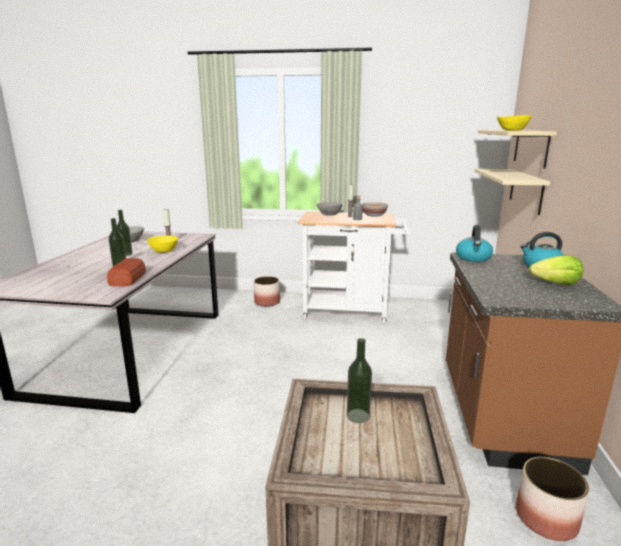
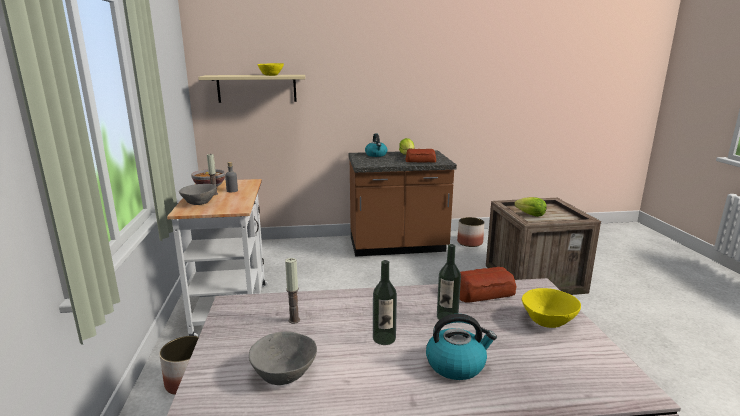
camera: 105 degrees left, 0 degrees up
yellow bowl [147,236,178,253] -> yellow bowl moved to [522,288,581,328]
bottle [347,338,372,423] -> lettuce [514,197,547,217]
kettle [456,225,493,262] -> kettle moved to [426,314,497,380]
beige shelf [474,169,550,215] -> none
none -> bread [405,149,436,162]

